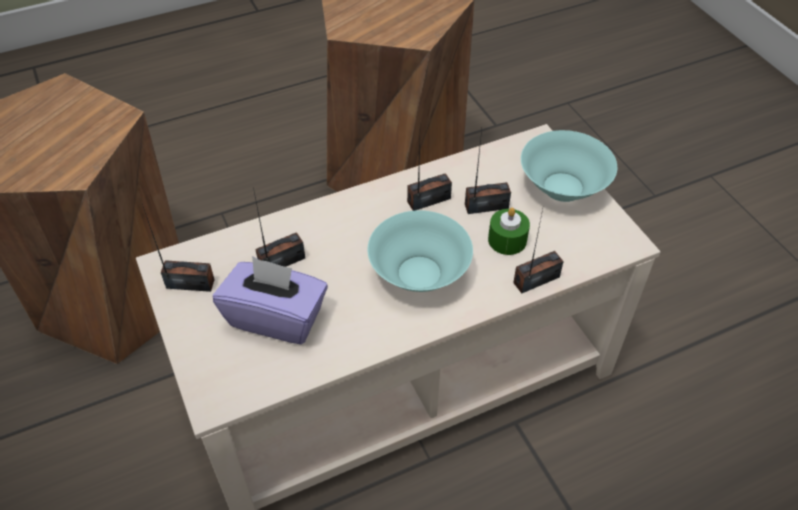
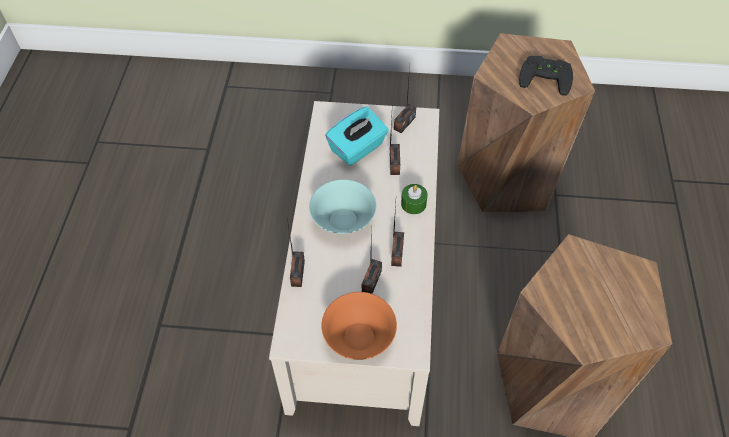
camera: 120 degrees right, 5 degrees up
purple tissue box [213,256,328,344] -> turquoise tissue box [325,106,389,166]
green candle [488,208,530,255] -> green candle moved to [401,184,428,214]
turquoise bowl [521,130,617,202] -> orange bowl [321,292,397,360]
none -> black game controller [519,56,573,96]

